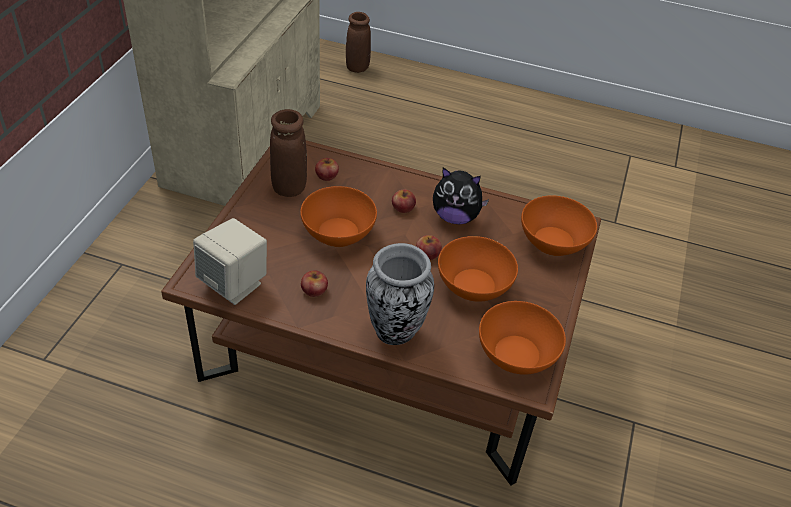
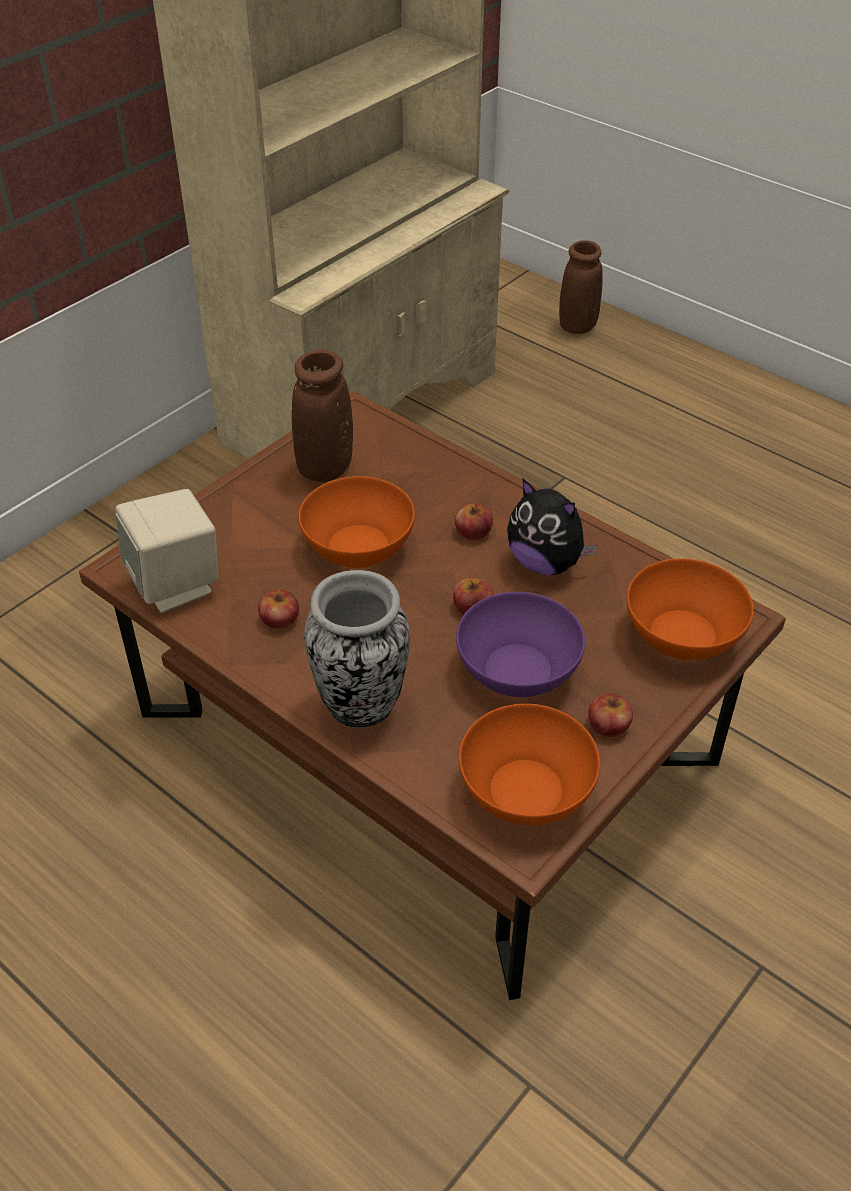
camera: 25 degrees right, 0 degrees up
apple [315,158,339,181] -> apple moved to [588,694,633,737]
orange bowl [438,236,518,302] -> purple bowl [456,592,585,697]

